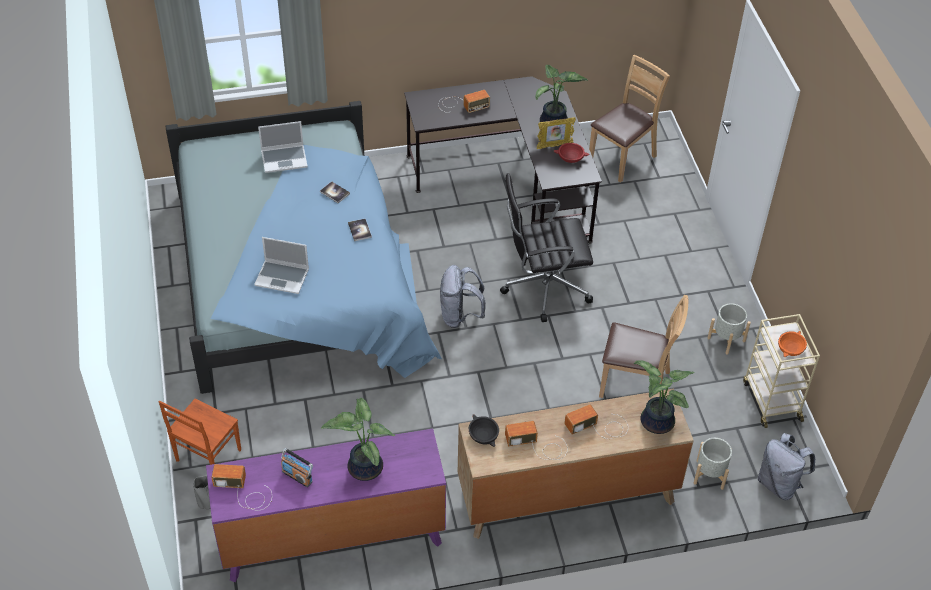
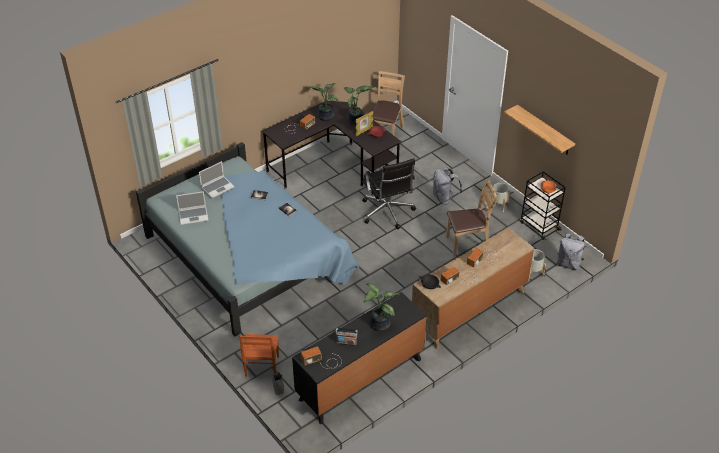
camera: 25 degrees left, 5 degrees down
purple dresser [206,428,446,582] -> black dresser [292,292,427,424]
laptop [254,237,309,294] -> laptop moved to [176,191,208,225]
grey backpack [440,265,486,328] -> grey backpack moved to [433,167,462,205]
black office chair [500,173,593,322] -> black office chair turned 75 degrees counterclockwise [362,158,416,229]
potted plant [634,360,694,434] -> potted plant moved to [307,83,339,121]
beige cart [743,314,820,428] -> black cart [520,171,566,240]
none -> shelf [504,105,575,154]

